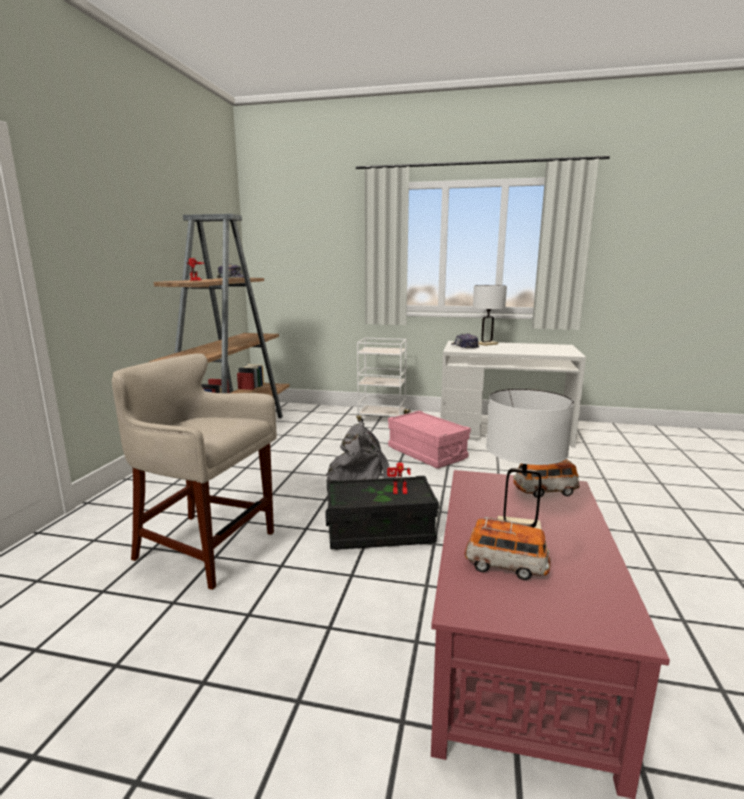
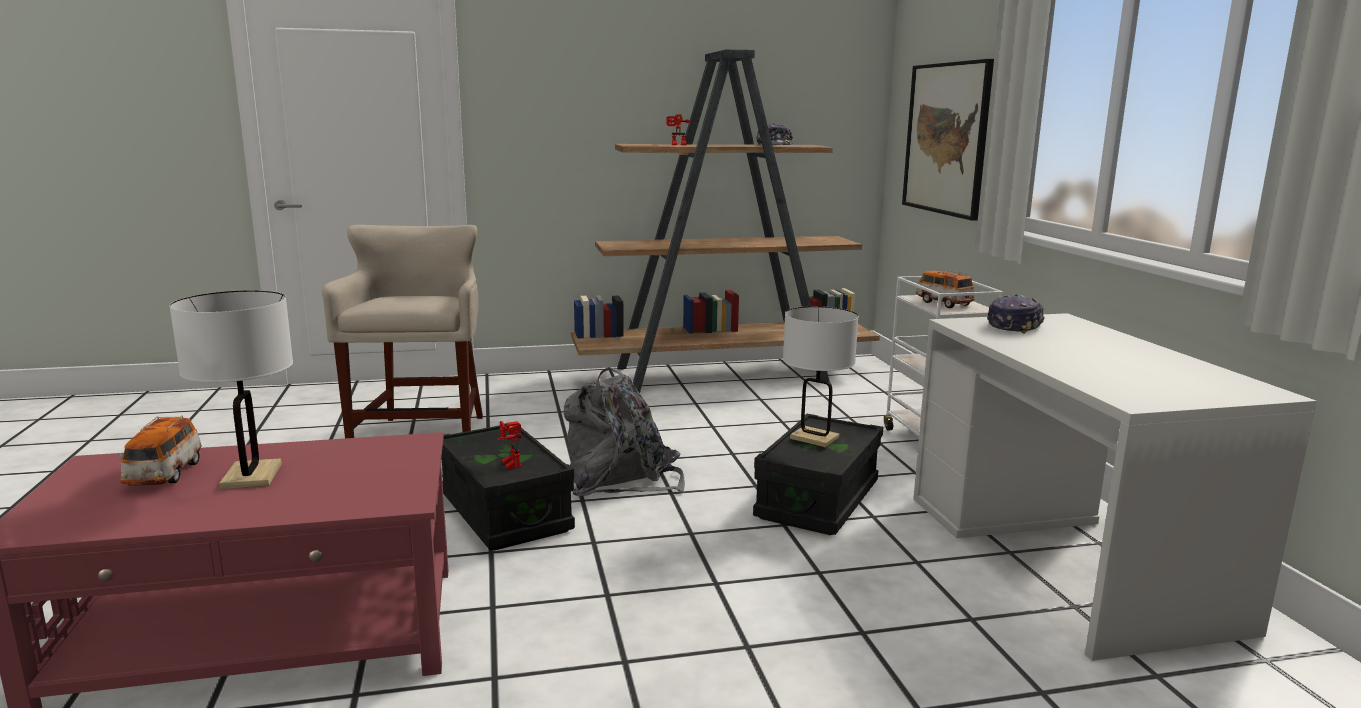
camera: 65 degrees right, 0 degrees up
pink storage box [388,411,471,468] -> black storage box [753,413,883,535]
white table lamp [473,285,507,346] -> white table lamp moved to [783,306,858,447]
toy car [513,459,580,498] -> toy car moved to [916,271,975,308]
none -> picture [902,59,994,221]

